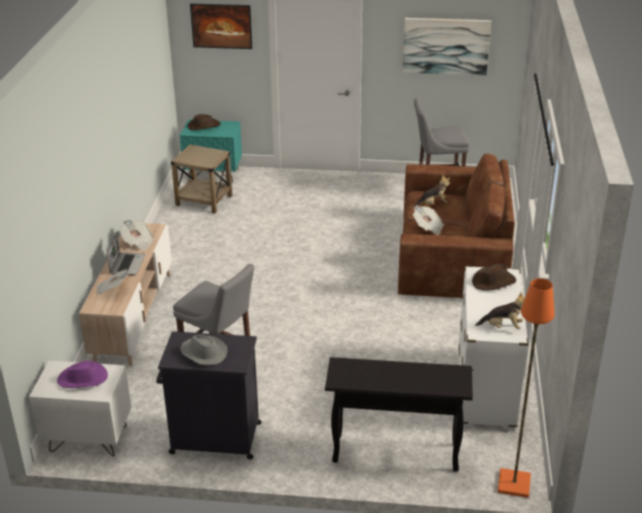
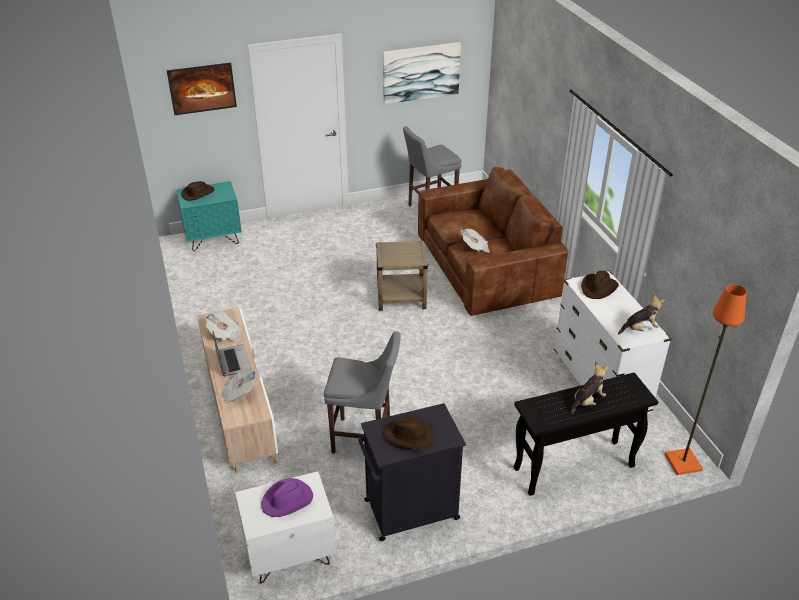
camera: 25 degrees left, 5 degrees up
beige side table [171,144,232,213] -> beige side table moved to [376,241,428,311]
grey hat [180,335,227,365] -> brown hat [384,417,435,450]
plush toy [414,175,450,208] -> plush toy moved to [571,364,608,415]

